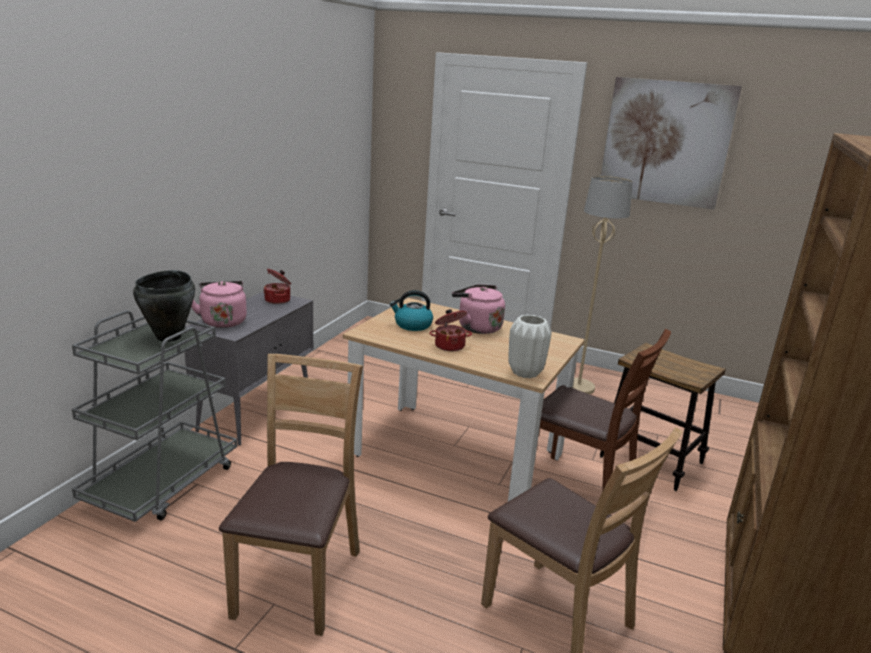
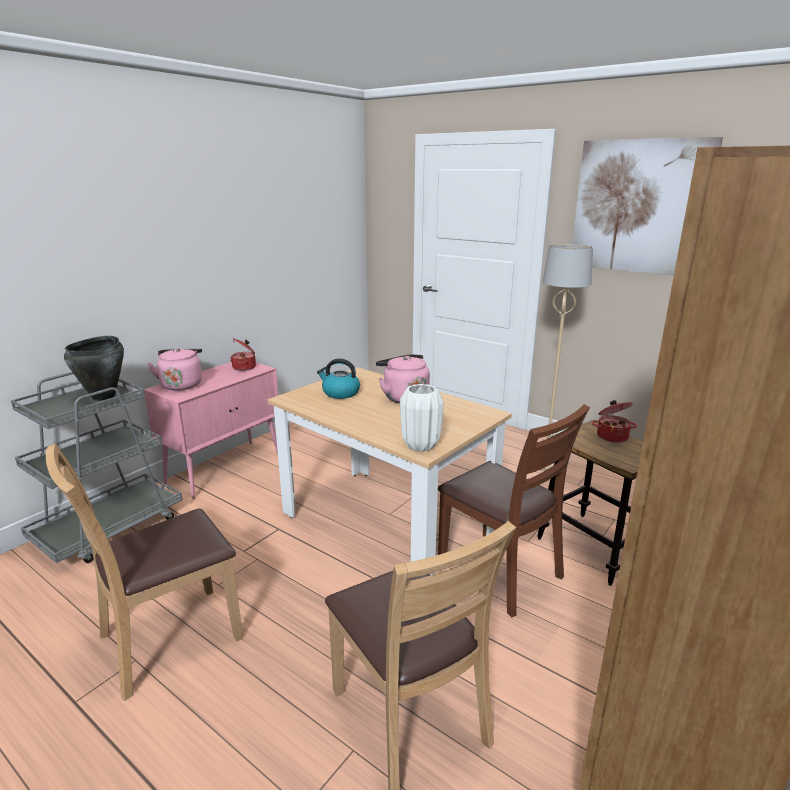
camera: 15 degrees right, 0 degrees up
grey cabinet [185,291,313,446] -> pink cabinet [144,362,278,499]
brown chair [219,354,363,636] -> brown chair turned 150 degrees counterclockwise [46,443,243,701]
cooking pot [429,309,472,351] -> cooking pot moved to [592,400,637,443]

